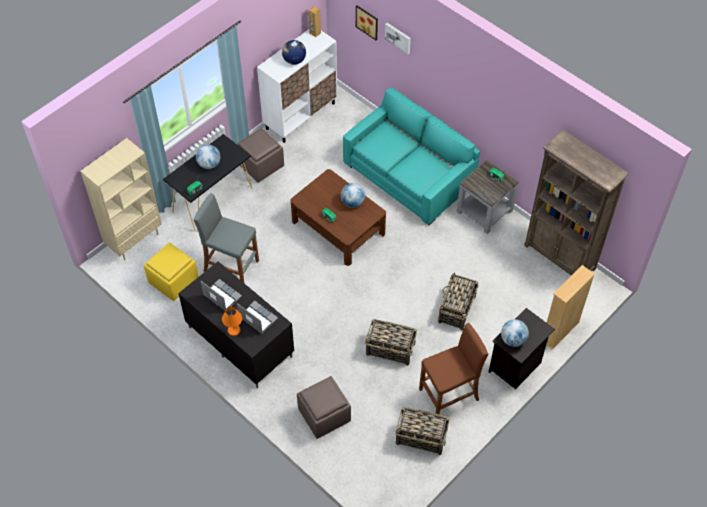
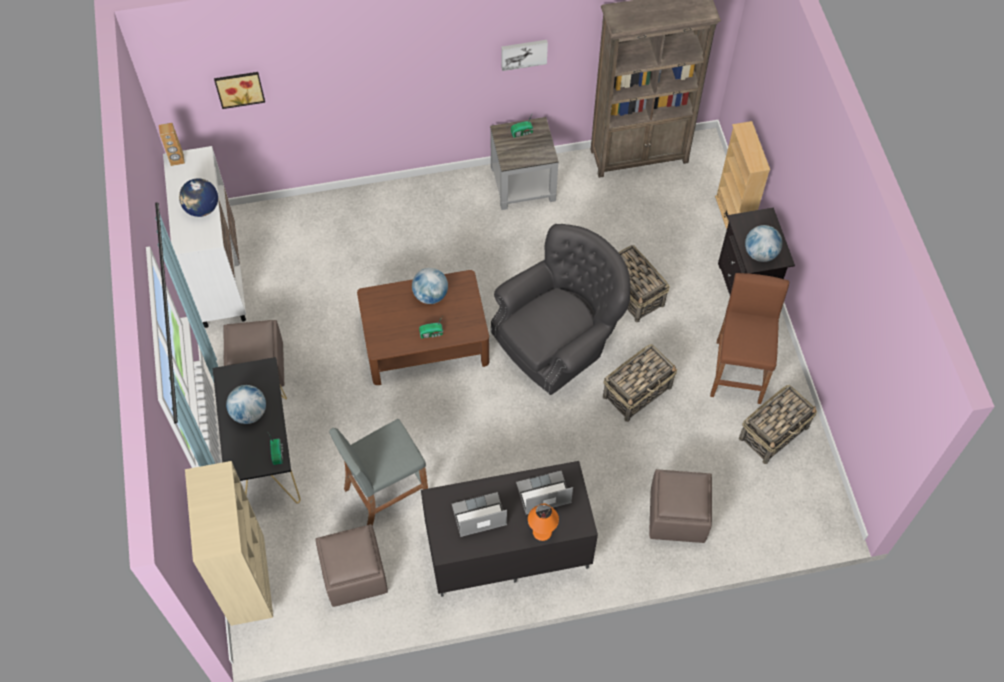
camera: 55 degrees left, 5 degrees up
yellow ottoman [143,242,199,301] -> brown ottoman [315,524,388,607]
turquoise sofa [343,87,480,225] -> none
picture [385,23,411,55] -> picture moved to [502,40,548,71]
none -> grey armchair [491,224,630,395]

